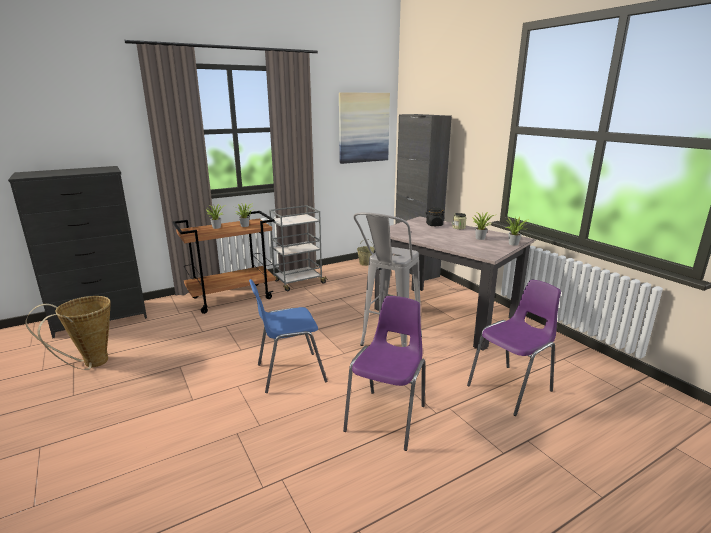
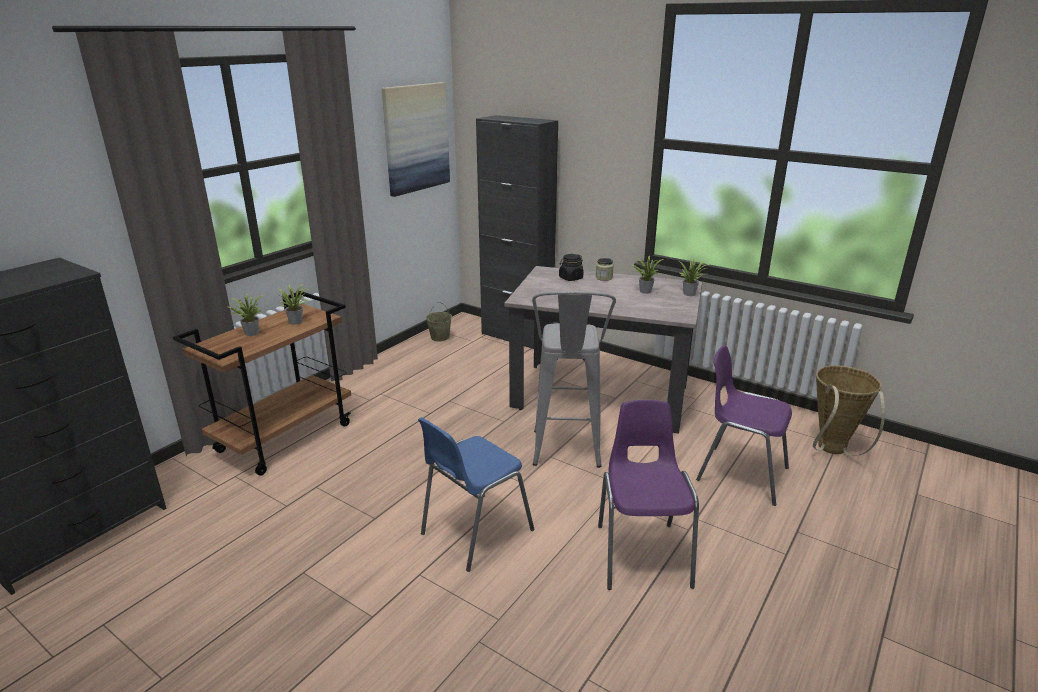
camera: 25 degrees left, 5 degrees up
basket [25,296,111,370] -> basket moved to [813,365,885,456]
grey cart [269,205,328,291] -> none
purple chair [467,280,561,416] -> purple chair turned 90 degrees counterclockwise [696,345,792,506]

